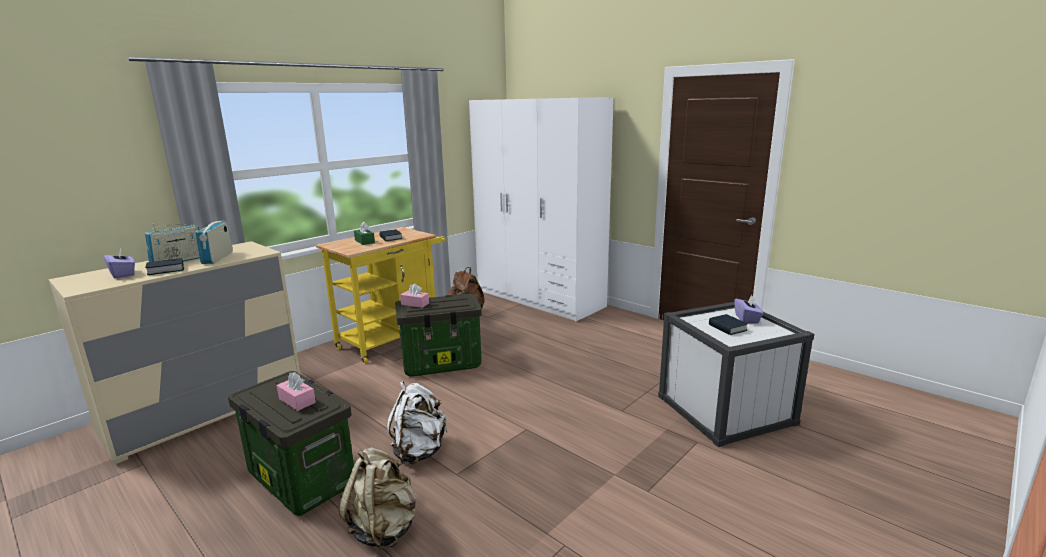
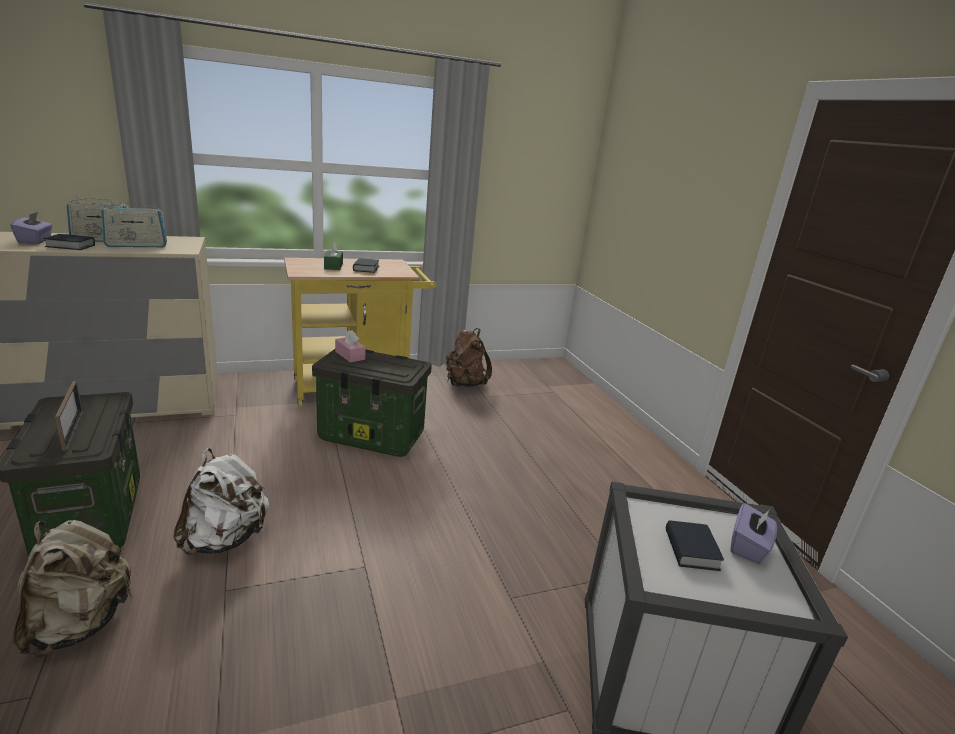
camera: 25 degrees right, 5 degrees up
radio [195,216,233,264] -> radio turned 135 degrees counterclockwise [101,199,167,247]
pink tissue box [277,372,316,411] -> picture frame [55,381,83,451]
white wardrobe [469,97,614,321] -> none

